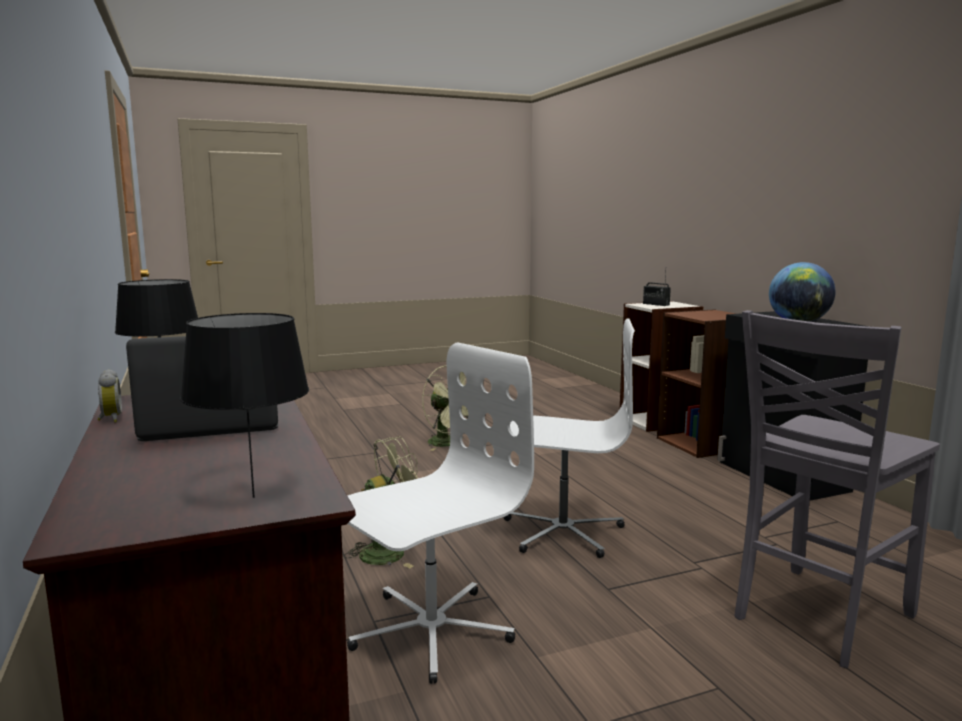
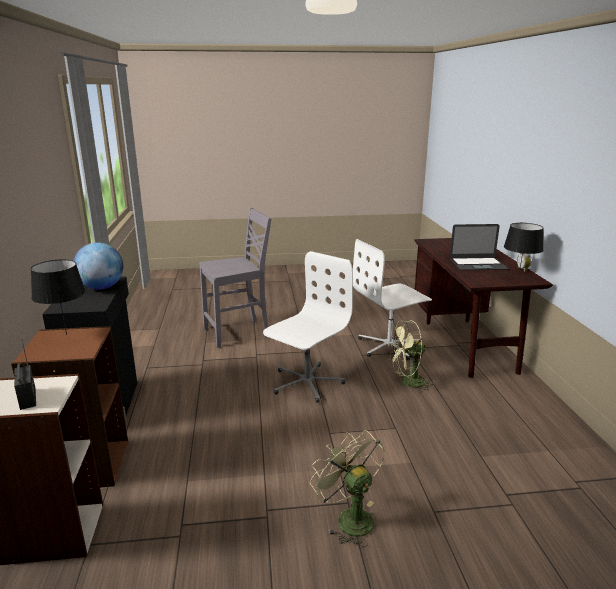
camera: 165 degrees left, 10 degrees up
black table lamp [180,313,309,498] -> black table lamp moved to [31,259,86,335]
white office chair [504,318,635,558] -> white office chair turned 105 degrees clockwise [263,251,353,403]

